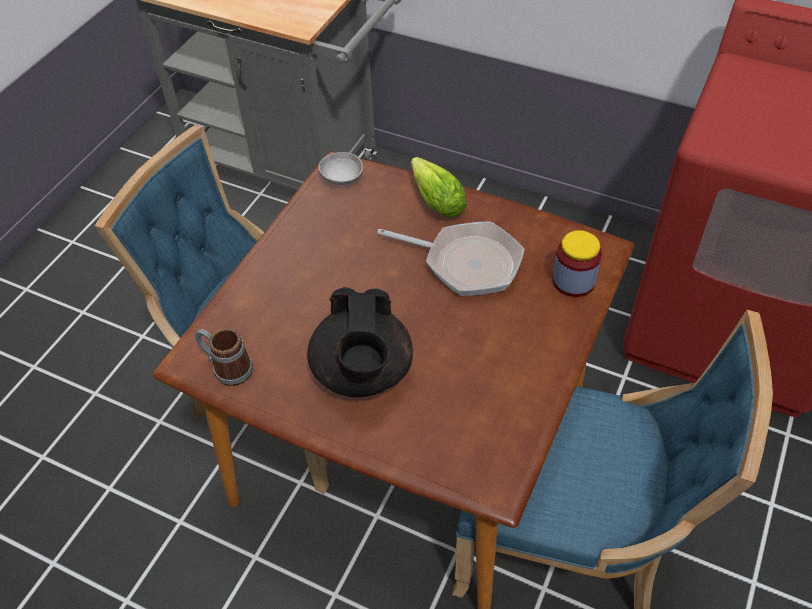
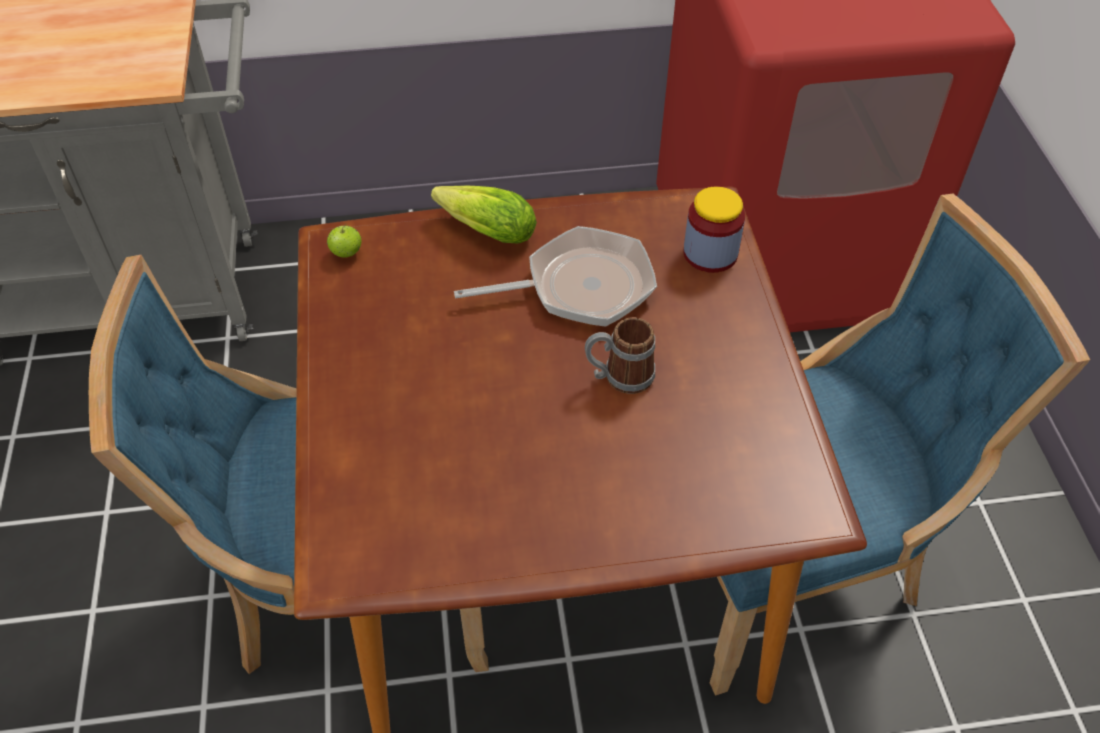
camera: 35 degrees left, 0 degrees up
mug [195,329,253,386] -> mug moved to [585,317,655,394]
black teapot [307,287,413,397] -> none
grey bowl [319,152,363,185] -> apple [327,223,361,258]

